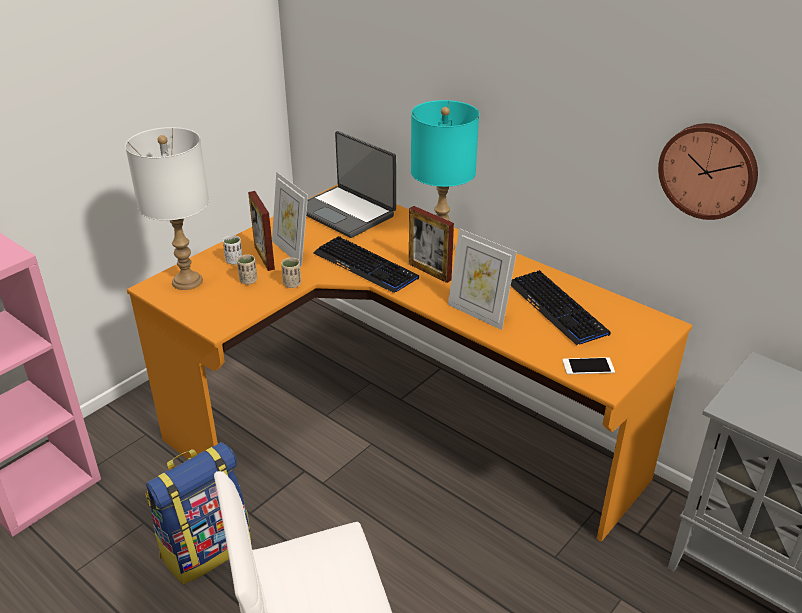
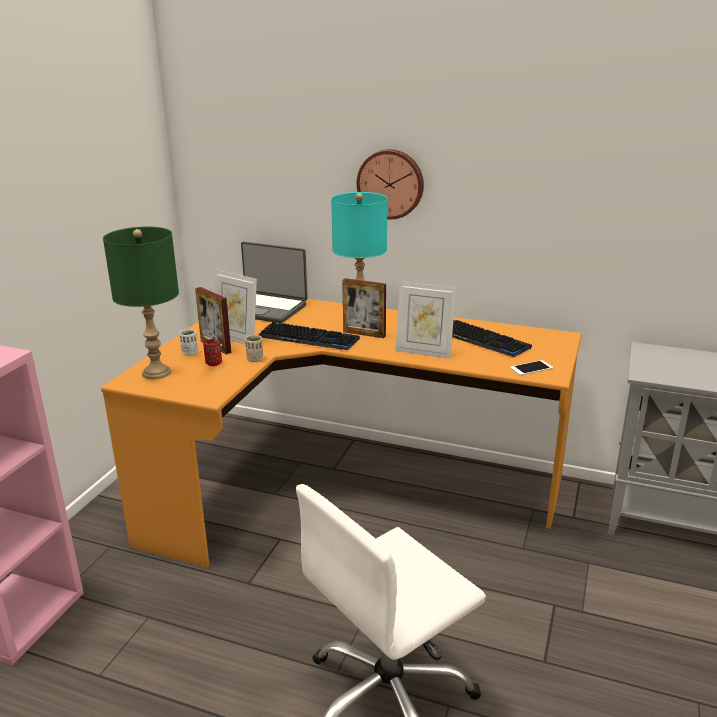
camera: 20 degrees left, 10 degrees down
white table lamp [125,127,209,290] -> green table lamp [103,227,179,379]
backpack [146,442,252,584] -> none
beige cup [237,255,257,285] -> red cup [203,339,222,366]
wall clock [658,123,758,220] -> wall clock moved to [357,149,424,219]

